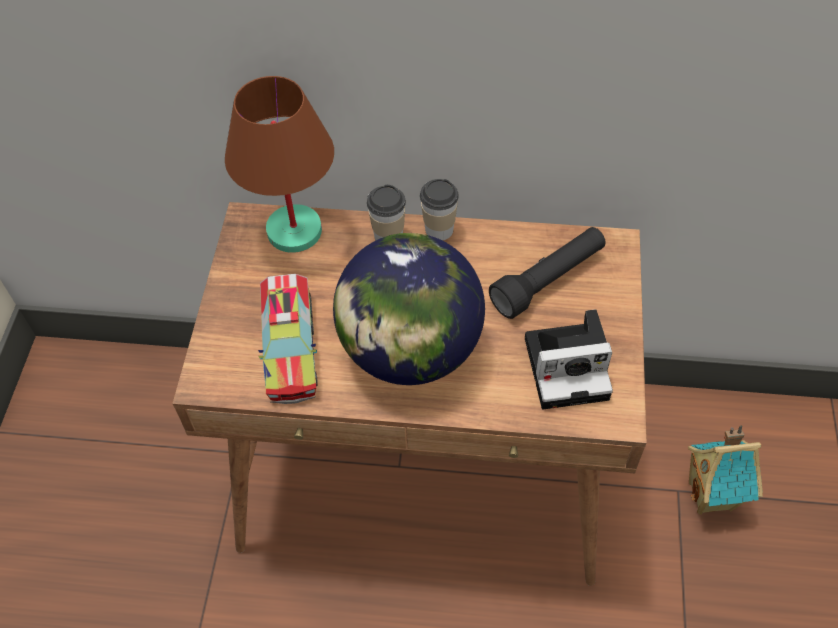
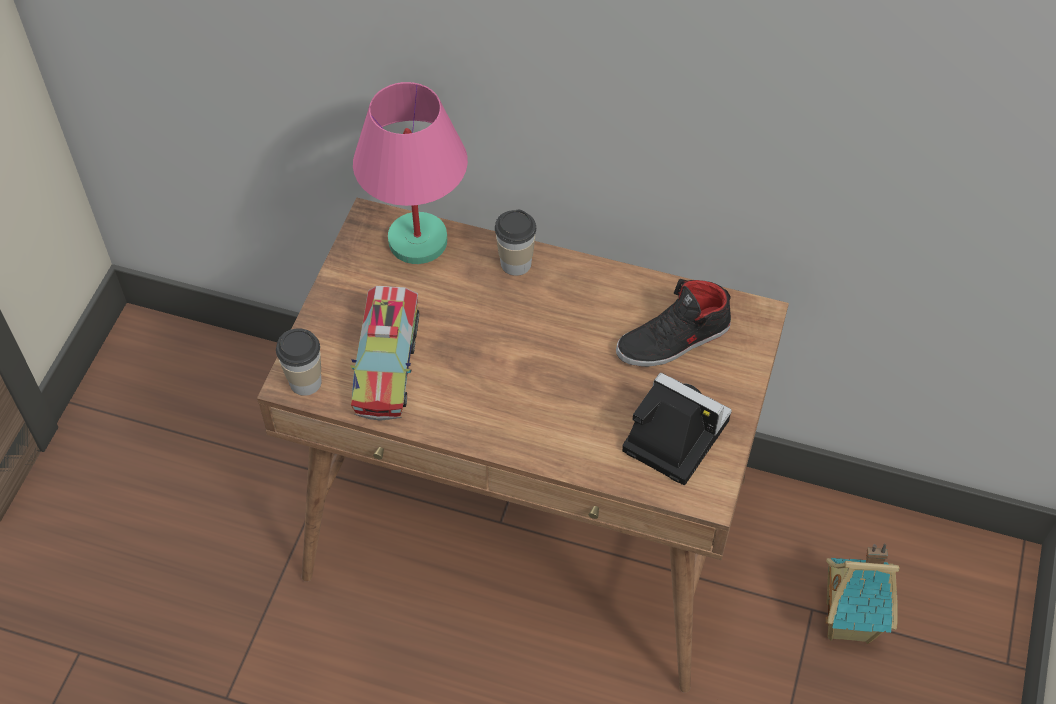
camera: 10 degrees right, 0 degrees up
brown table lamp [225,76,334,253] -> pink table lamp [353,82,468,264]
globe [333,233,485,385] -> none
cup [420,179,459,241] -> cup moved to [276,328,322,396]
black flashlight [489,227,605,319] -> black shoe [616,279,731,367]
camera [525,309,613,409] -> camera turned 150 degrees counterclockwise [622,373,732,485]

